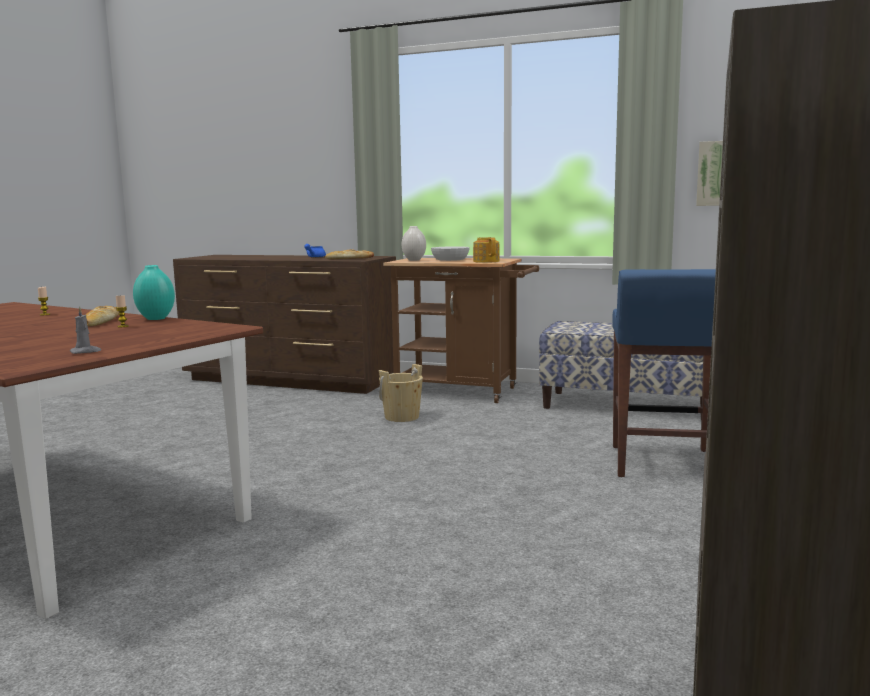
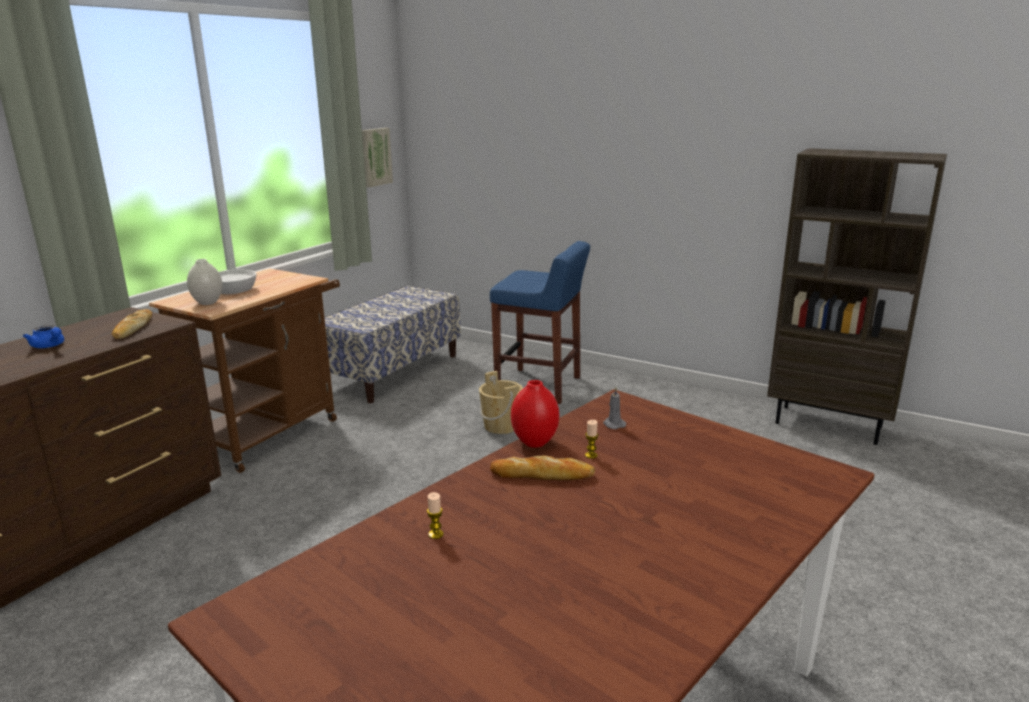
camera: 80 degrees left, 10 degrees up
grey candle [70,307,101,354] -> grey candle moved to [603,387,626,429]
turquoise vase [133,265,175,320] -> red vase [511,380,559,448]
beige bucket [379,364,423,422] -> beige bucket moved to [479,371,523,434]
teapot [473,237,499,263] -> none

